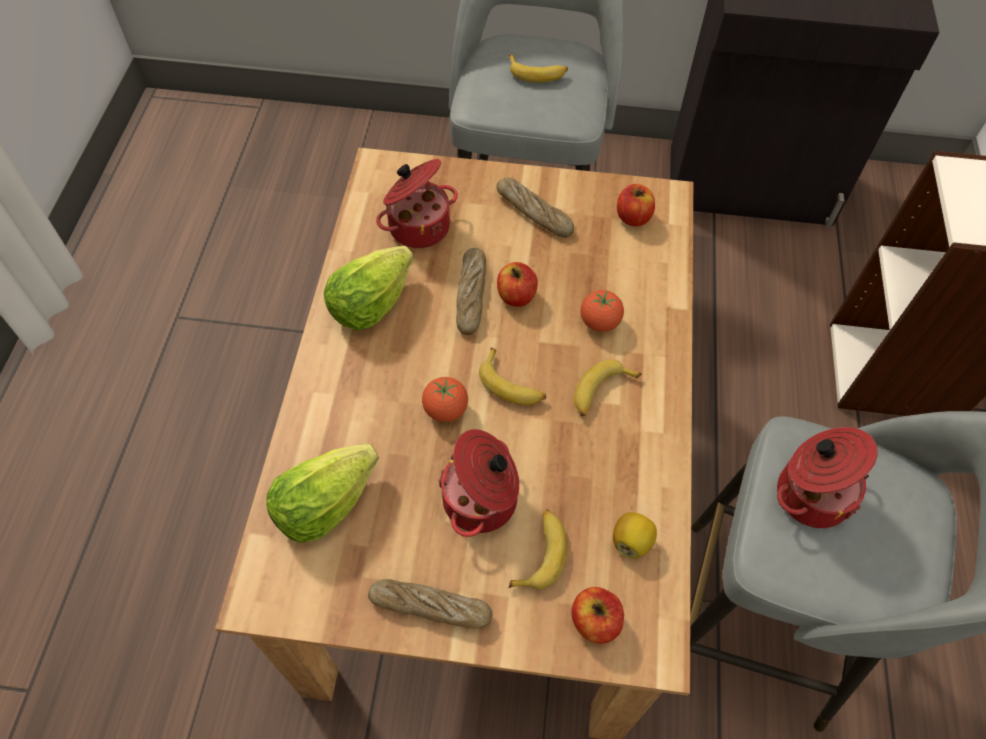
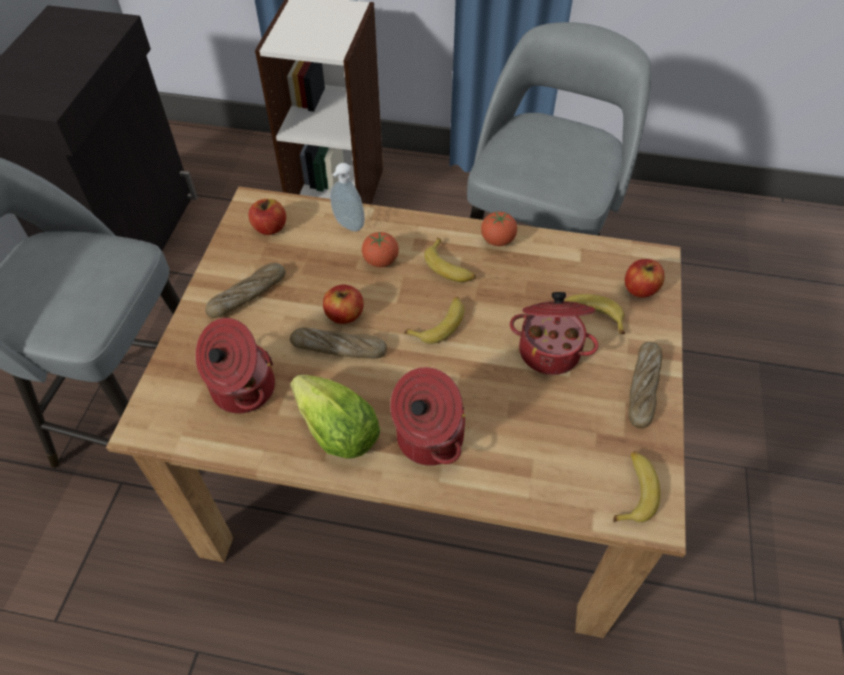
camera: 85 degrees left, 5 degrees down
lettuce [266,443,379,543] -> none
tomato [422,377,468,422] -> tomato moved to [481,211,517,246]
banana [508,54,568,83] -> banana moved to [613,451,660,522]
lemon [613,512,657,558] -> none
cooking pot [777,427,878,528] -> cooking pot moved to [390,367,465,466]
none -> soap dispenser [330,163,365,232]

